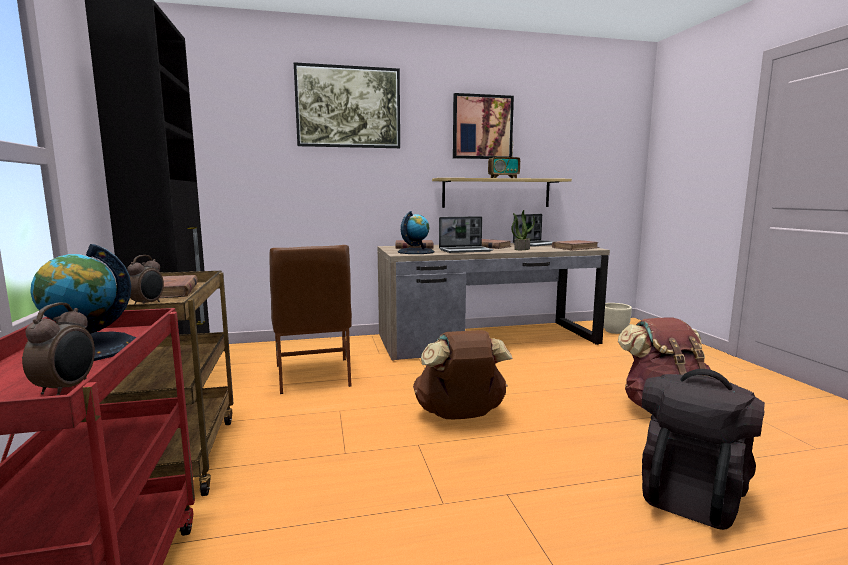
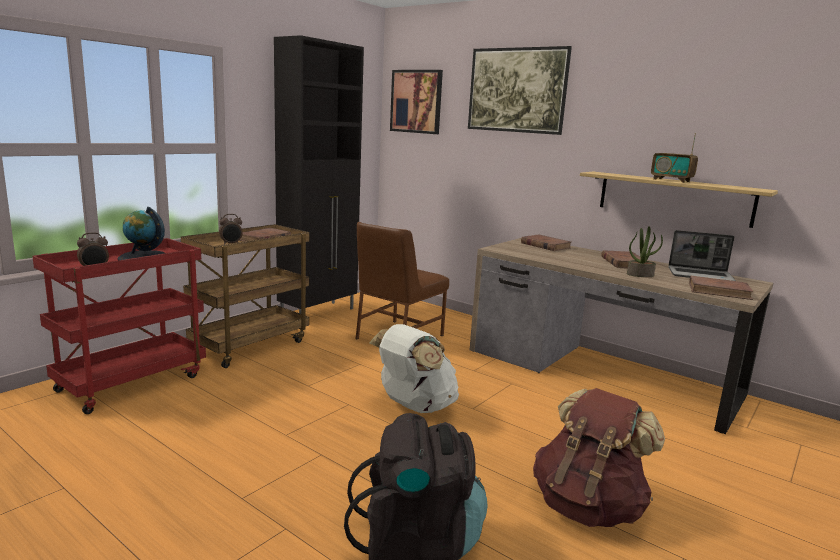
camera: 50 degrees right, 5 degrees up
globe [398,211,435,254] -> none
brown backpack [413,330,513,419] -> white backpack [370,324,459,413]
laptop [439,216,493,253] -> none
picture [453,93,514,159] -> picture moved to [390,70,443,134]
beige planter [604,303,632,334] -> none

